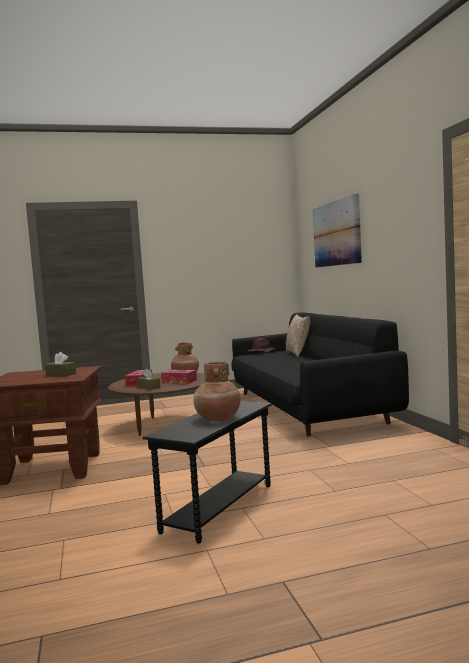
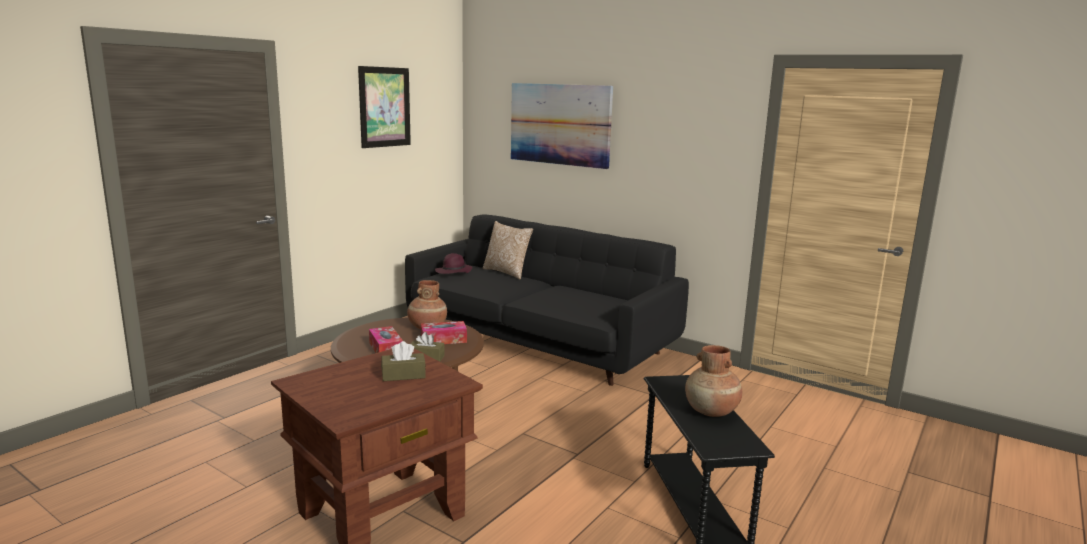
camera: 40 degrees left, 10 degrees up
none -> picture [358,66,411,148]

